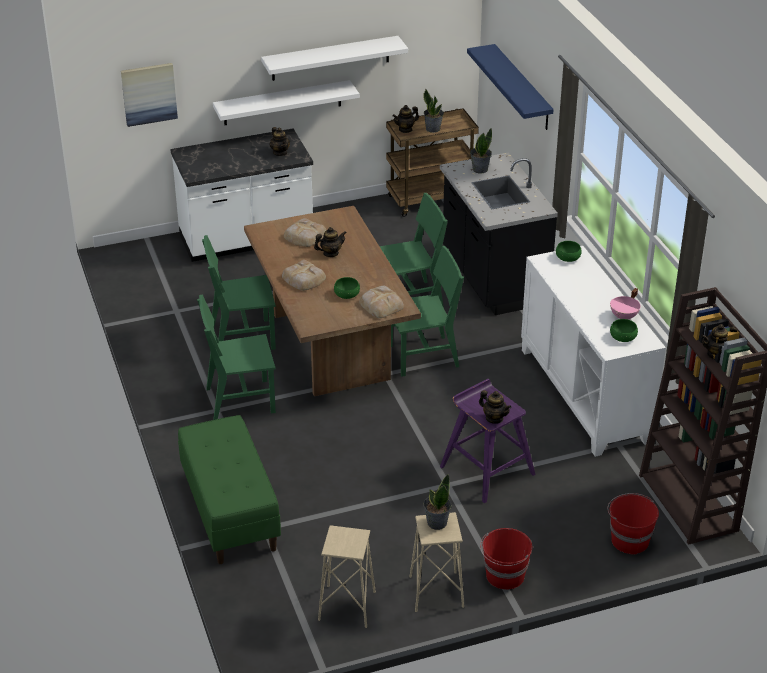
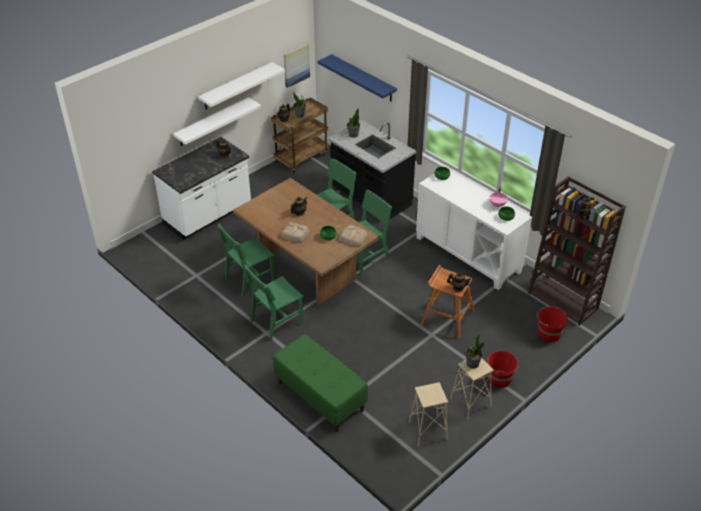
camera: 25 degrees left, 5 degrees up
picture [121,63,178,127] -> picture moved to [284,44,310,88]
bread [284,218,326,247] -> none
purple stool [440,379,536,503] -> brown stool [420,265,475,339]

